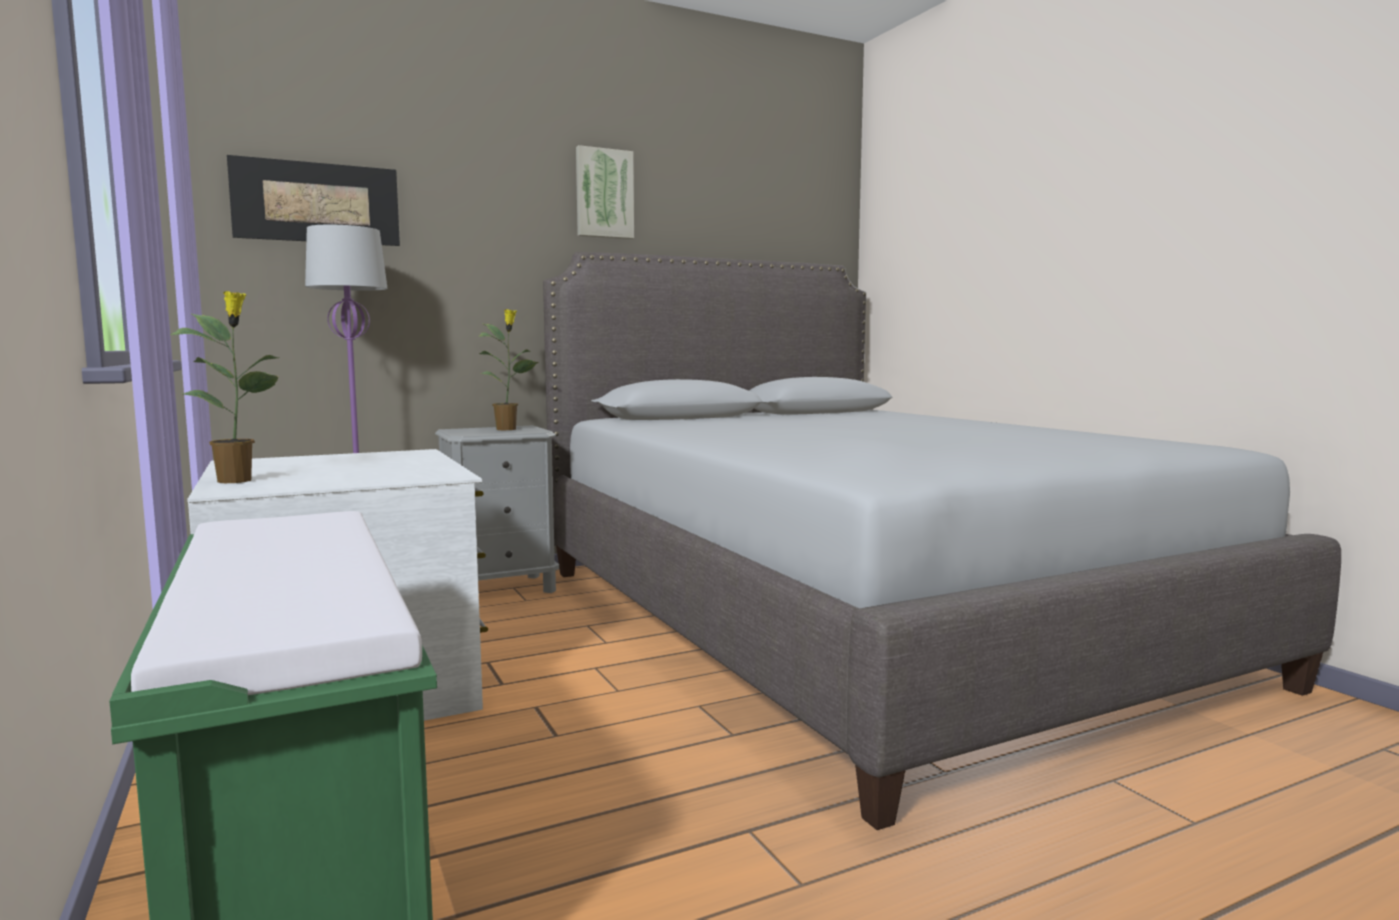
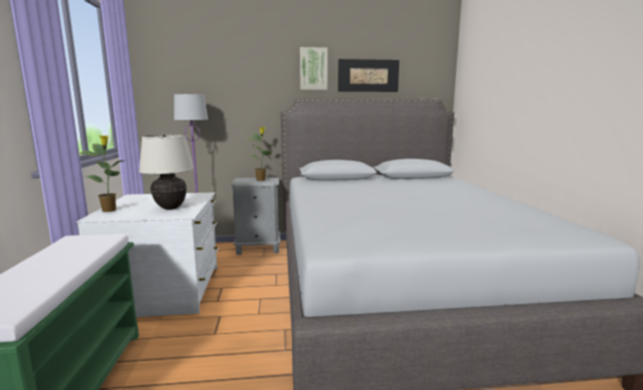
camera: 20 degrees right, 5 degrees up
picture [227,155,400,246] -> picture moved to [338,59,399,92]
none -> beige table lamp [139,135,195,210]

